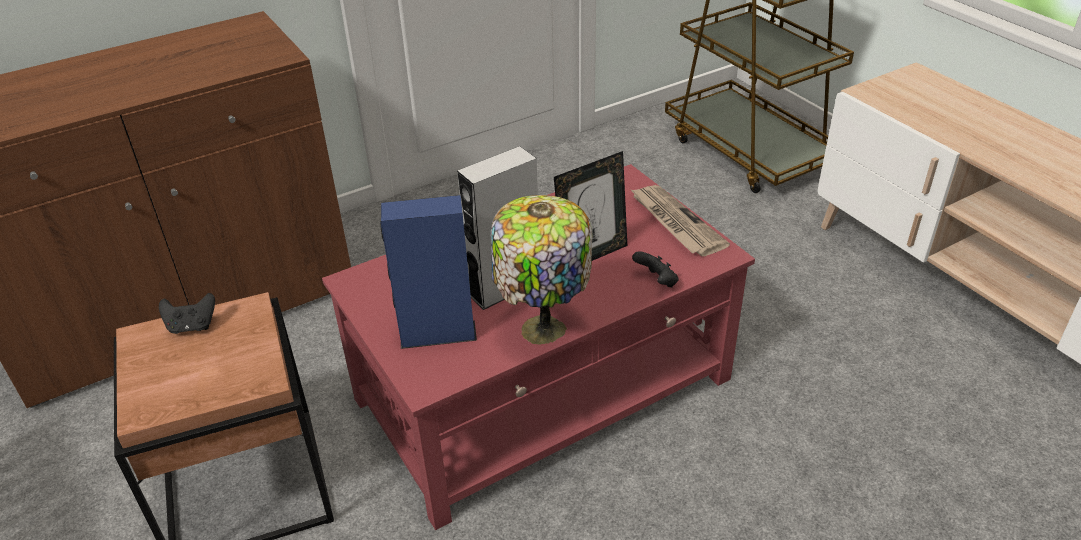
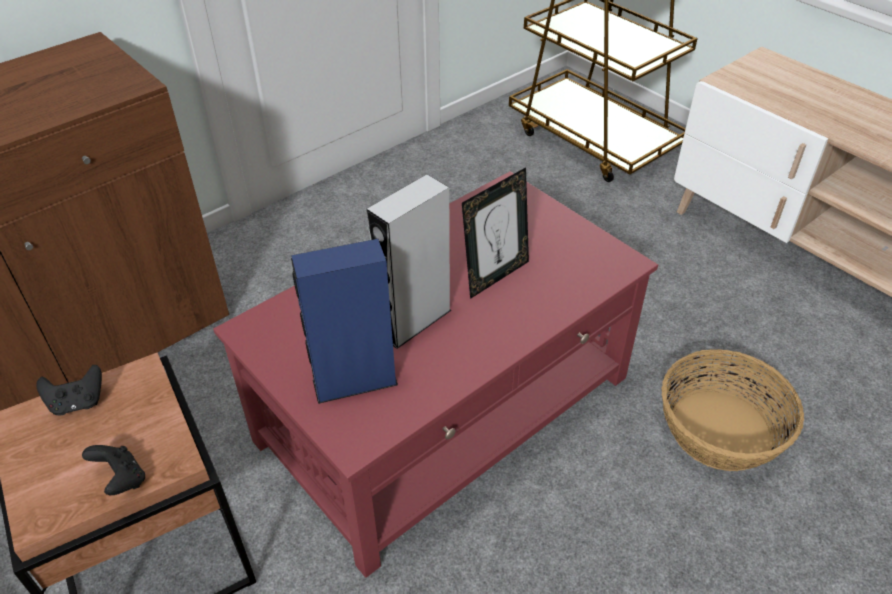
camera: 10 degrees left, 5 degrees up
table lamp [490,195,592,345] -> none
newspaper [630,185,730,256] -> none
black game controller [632,251,679,287] -> black game controller moved to [82,445,145,495]
none -> basket [661,349,804,471]

